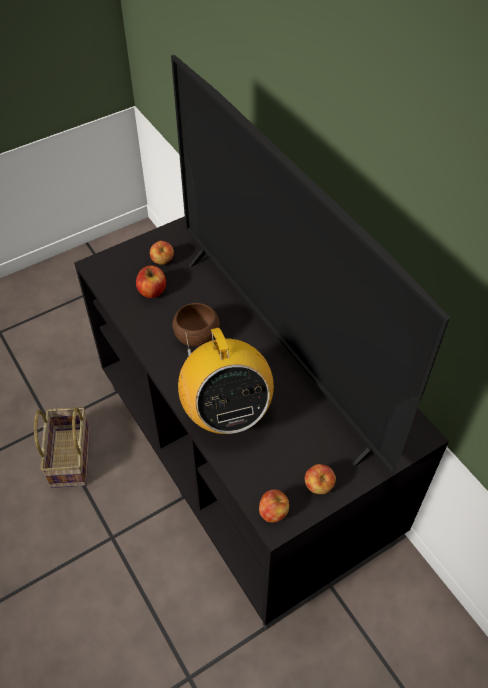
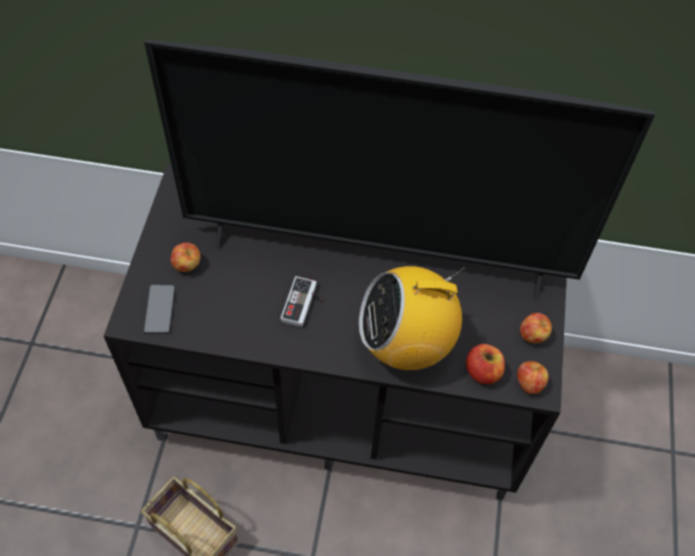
camera: 50 degrees left, 5 degrees up
apple [136,265,166,298] -> apple moved to [466,344,505,384]
brown bowl [172,303,220,346] -> game controller [280,276,323,327]
radio [178,328,274,434] -> radio turned 150 degrees clockwise [359,266,465,370]
none -> phone [144,285,175,334]

